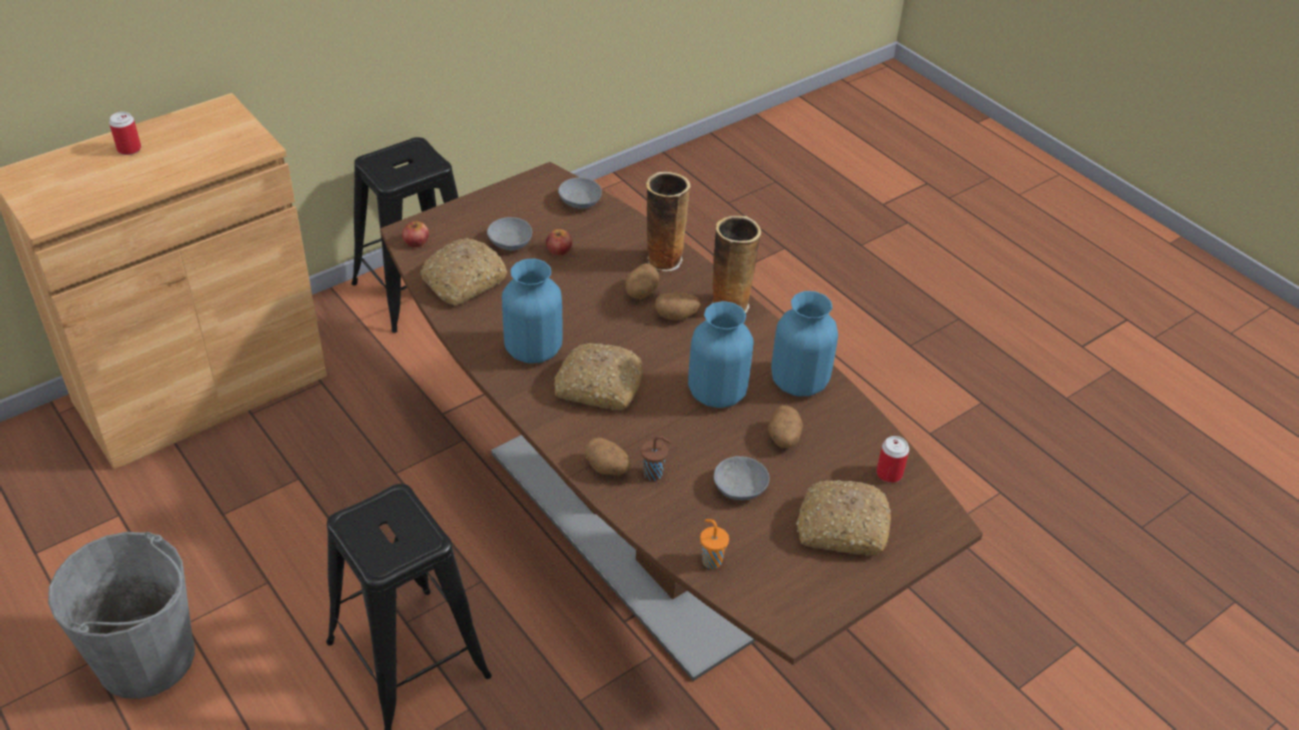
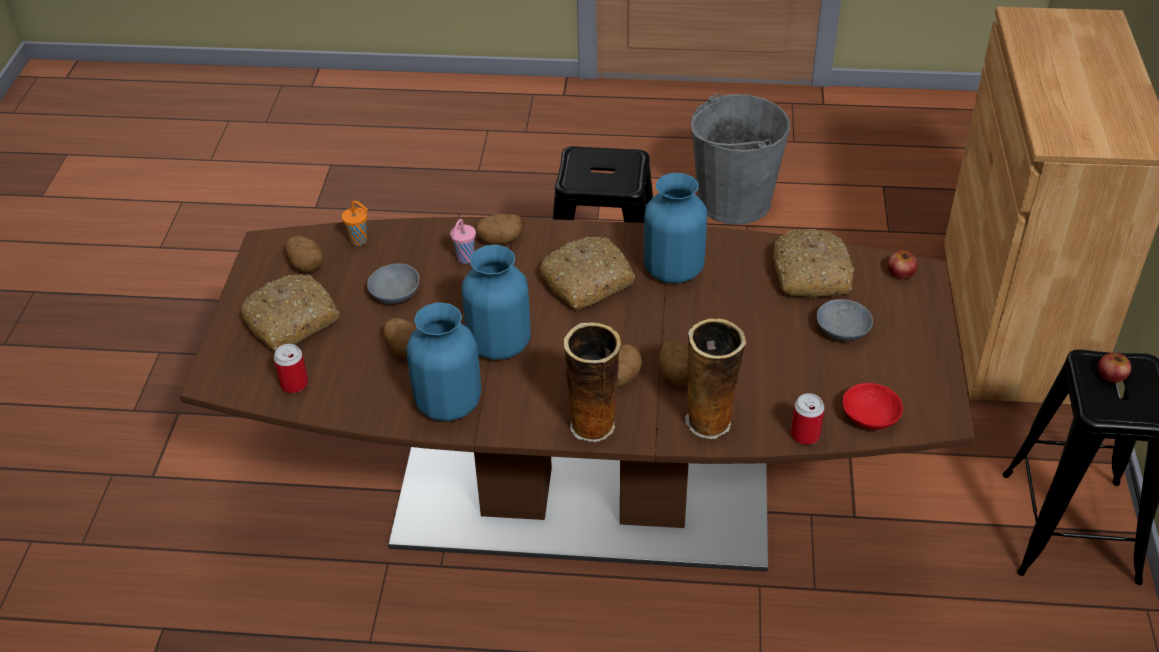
camera: 135 degrees right, 0 degrees up
can [109,112,141,155] -> can moved to [791,393,825,445]
apple [546,229,572,255] -> apple moved to [1098,353,1131,383]
grey bowl [558,177,602,209] -> red bowl [843,383,903,430]
brown cup [641,436,671,481] -> pink cup [450,219,476,264]
none -> potato [285,236,323,272]

